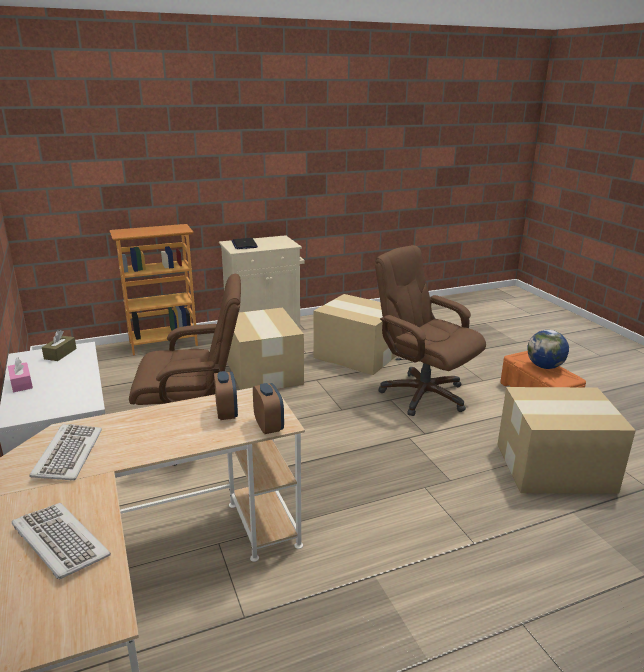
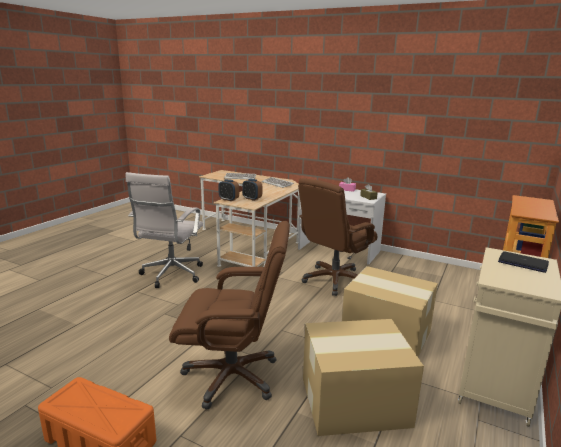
camera: 140 degrees right, 5 degrees down
cardboard box [497,387,636,494] -> none
globe [527,330,569,369] -> none
none -> white office chair [126,172,203,288]

